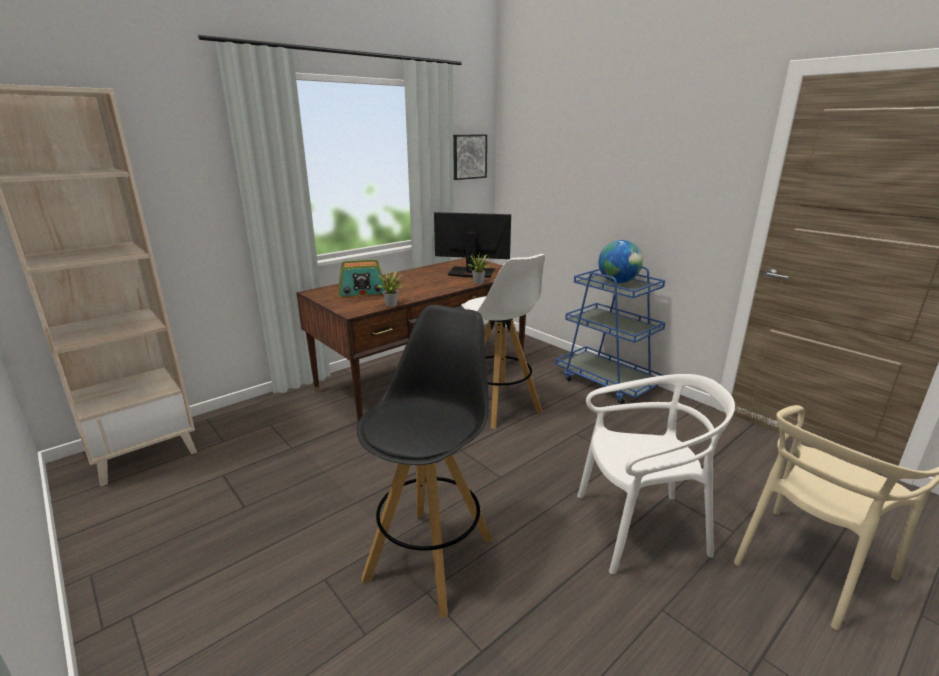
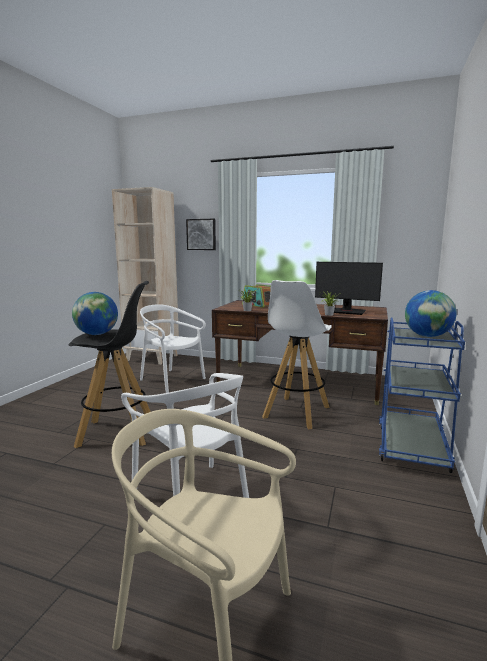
camera: 60 degrees right, 10 degrees down
monitor [434,212,511,278] -> monitor turned 135 degrees clockwise [315,262,383,315]
picture [453,134,487,180] -> picture moved to [186,219,216,250]
none -> globe [72,292,118,335]
none -> white chair [140,304,206,393]

